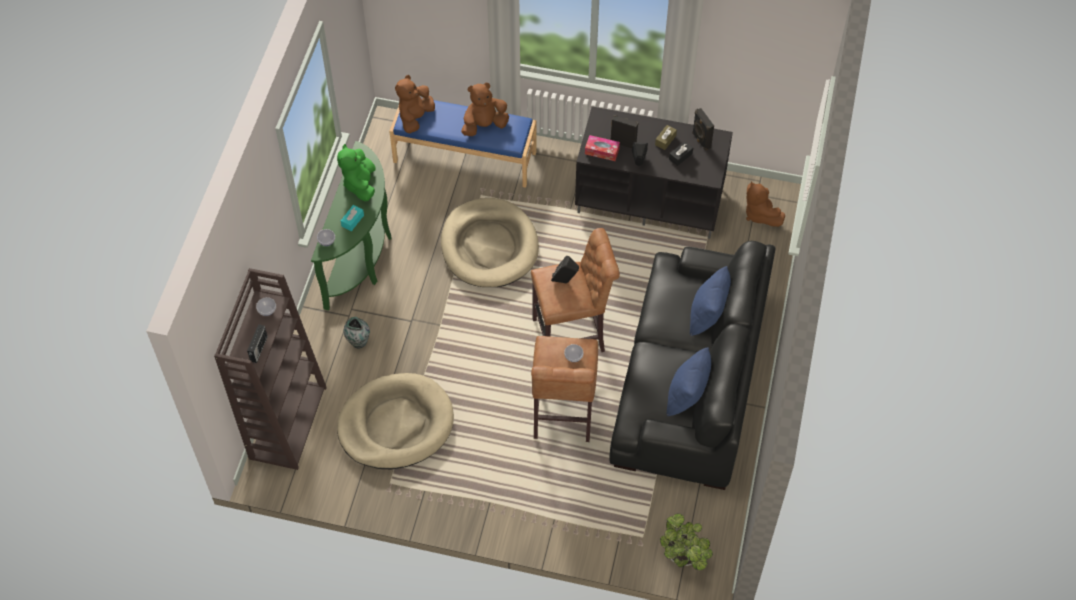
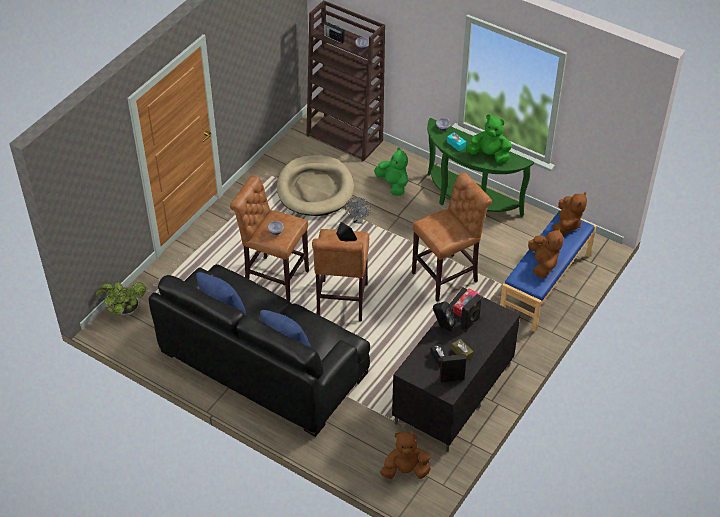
camera: 110 degrees right, 10 degrees down
vase [344,317,370,349] -> green plush toy [374,147,408,196]
brown plush toy [395,75,435,133] -> brown plush toy turned 60 degrees clockwise [553,192,587,235]
beige dog bed [441,198,539,287] -> brown stool [412,173,492,302]
none -> grey fan [345,197,371,224]

